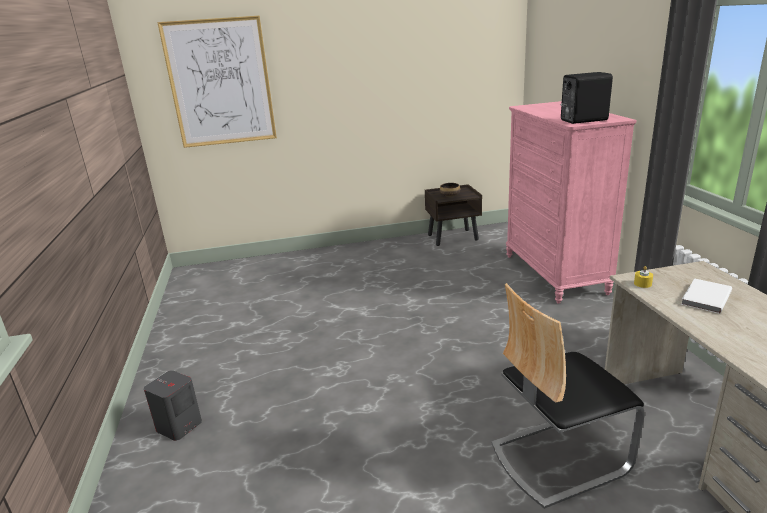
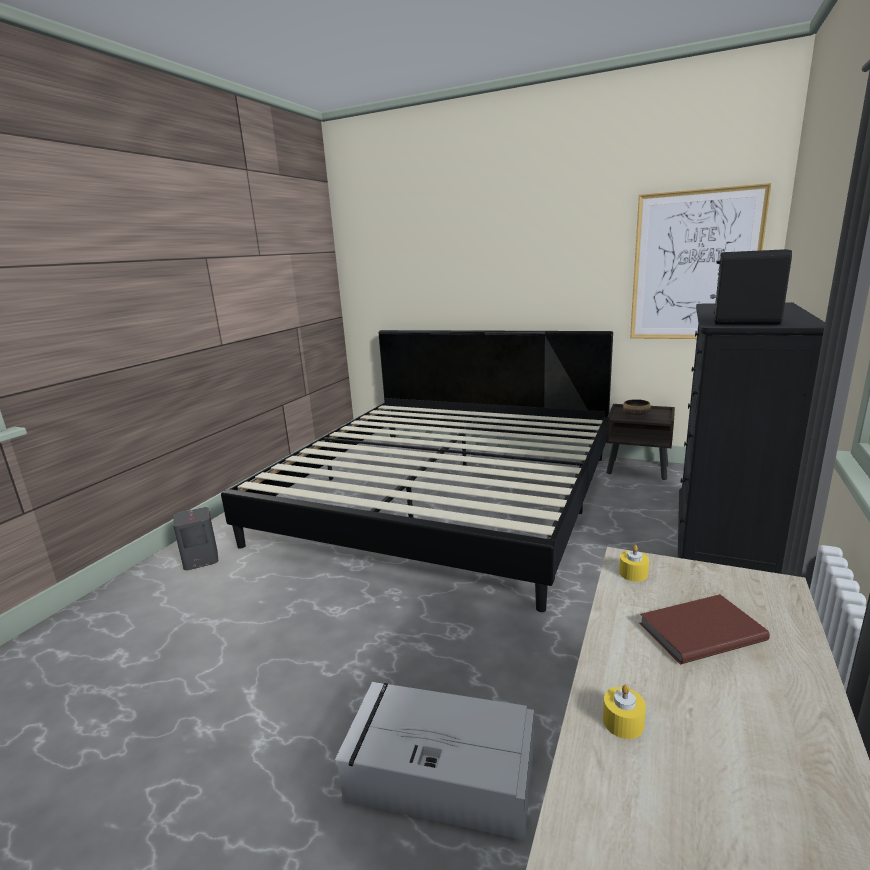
camera: 35 degrees right, 5 degrees down
picture [157,16,277,148] -> picture moved to [630,183,772,339]
chair [492,283,645,509] -> grey storage box [335,682,534,840]
pink dresser [506,101,636,304] -> black dresser [678,302,825,574]
white book [681,278,732,314] -> brown book [639,594,770,664]
none -> bed [221,330,613,612]
none -> yellow candle [603,684,646,739]

